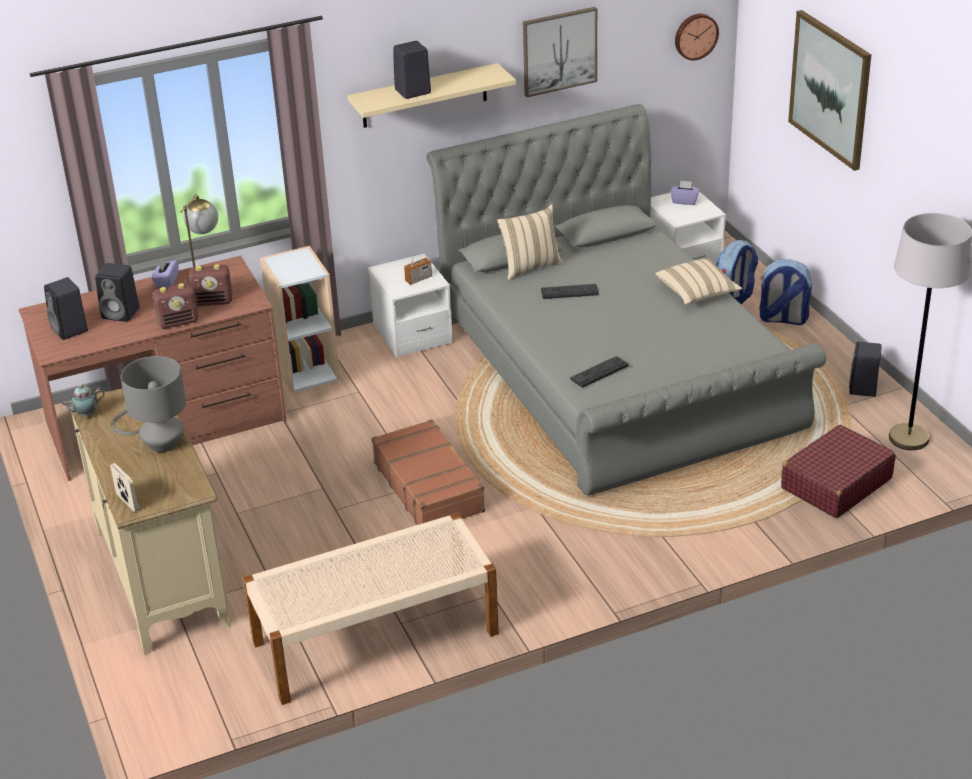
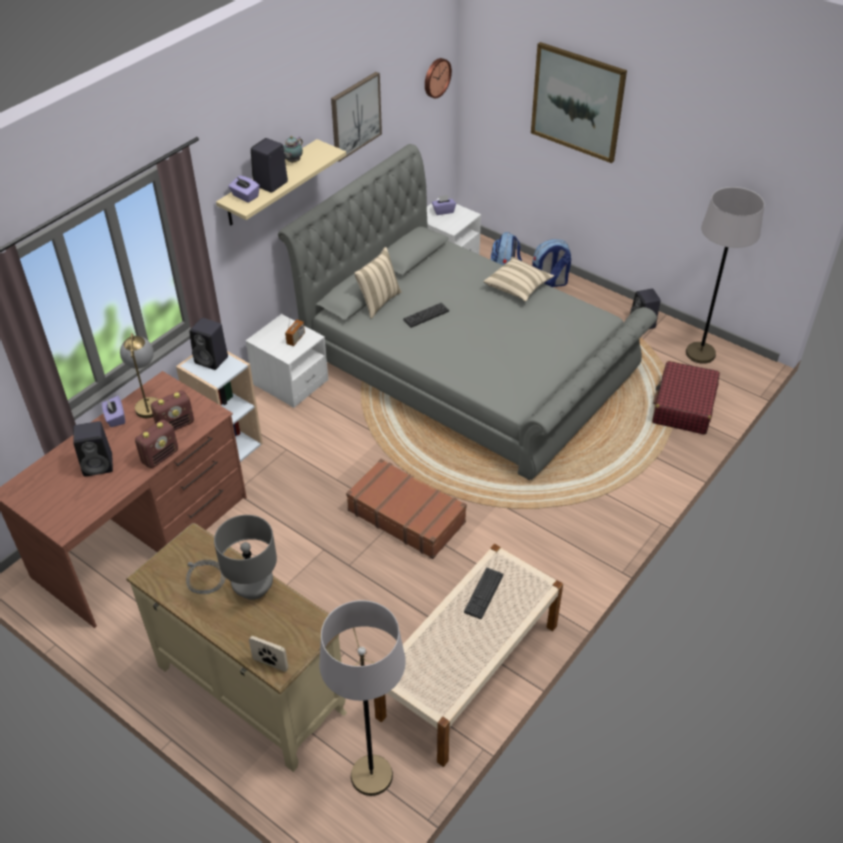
camera: 30 degrees left, 10 degrees up
black speaker [44,277,88,340] -> black speaker moved to [189,318,228,370]
teapot [61,384,104,417] -> teapot moved to [284,136,303,163]
keyboard [570,356,628,388] -> keyboard moved to [464,568,503,619]
none -> purple tissue box [228,175,260,203]
none -> grey floor lamp [319,600,406,796]

